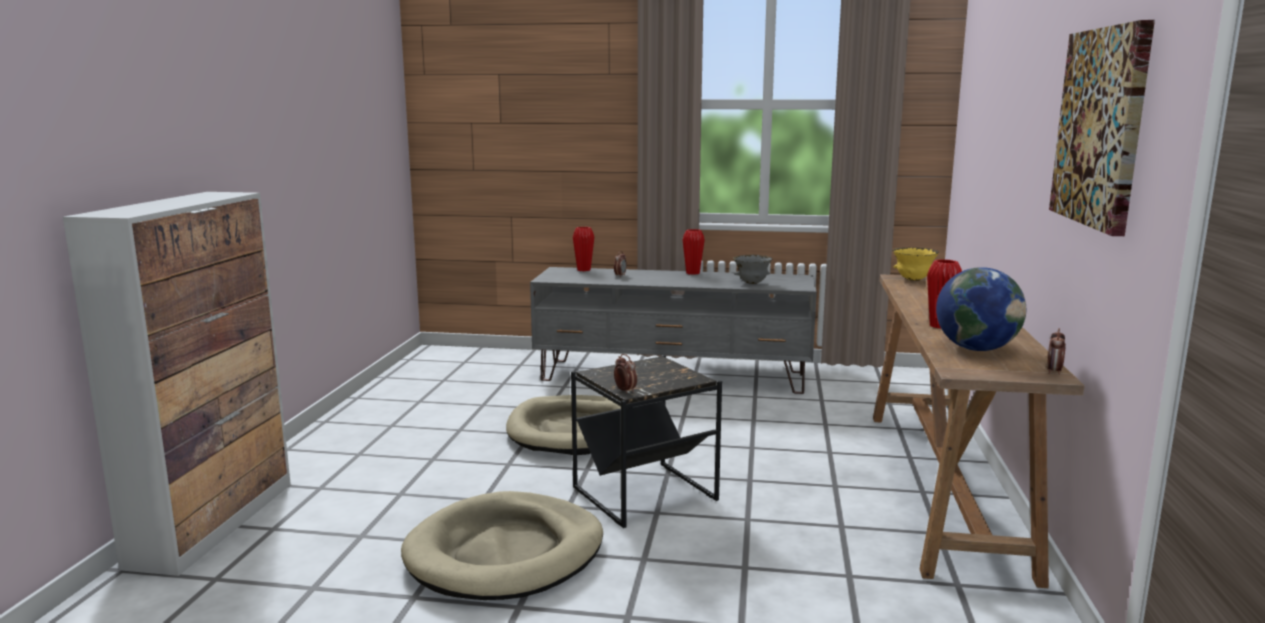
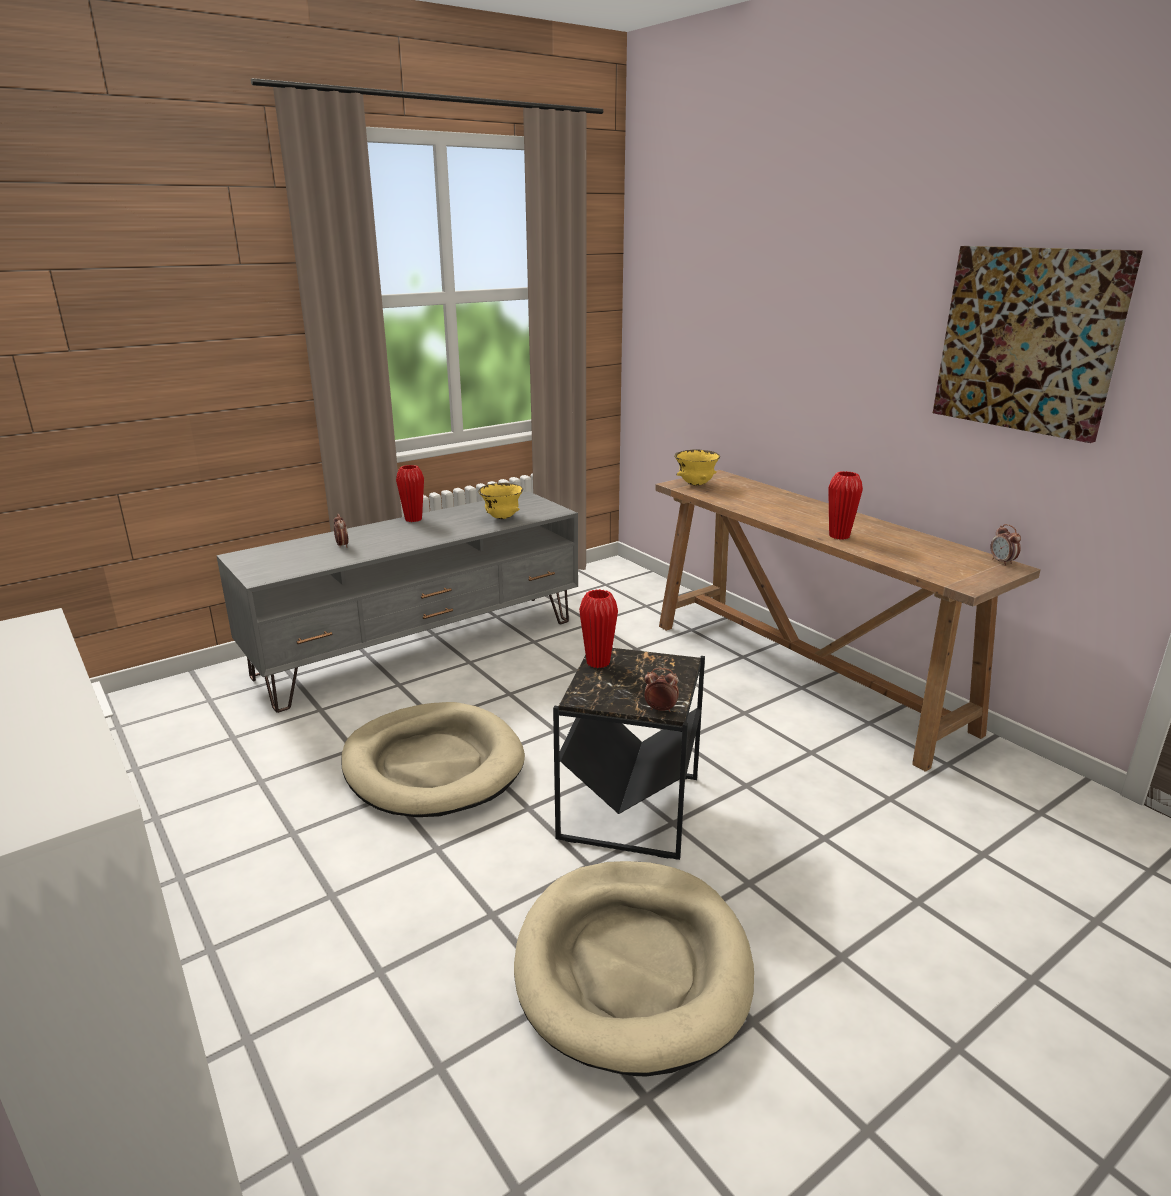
camera: 45 degrees left, 10 degrees up
red vase [573,227,594,271] -> red vase moved to [579,589,618,668]
grey bowl [733,255,772,284] -> yellow bowl [478,483,523,519]
globe [936,267,1026,351] -> none

